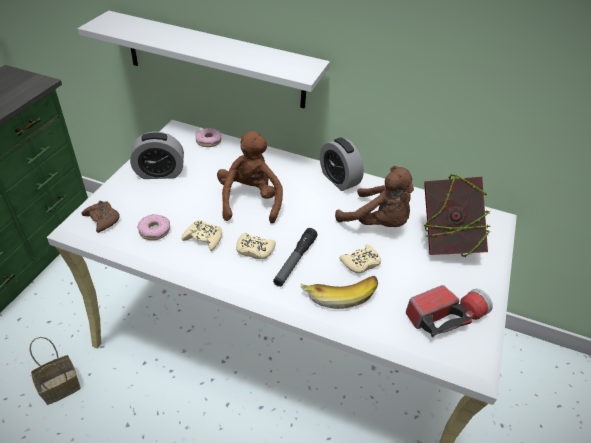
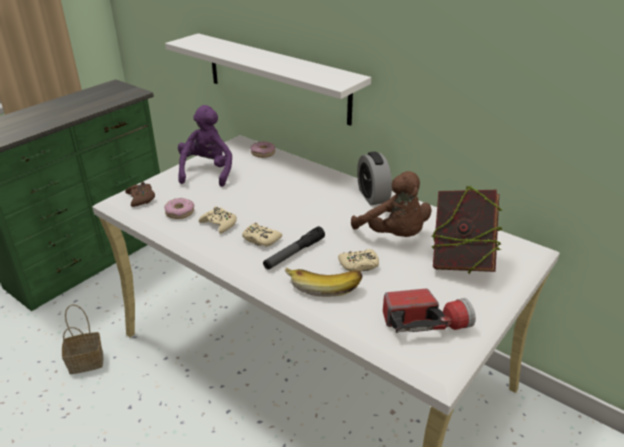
camera: 20 degrees right, 10 degrees down
alarm clock [130,132,184,179] -> purple plush toy [178,105,232,187]
brown plush toy [217,131,283,224] -> none

